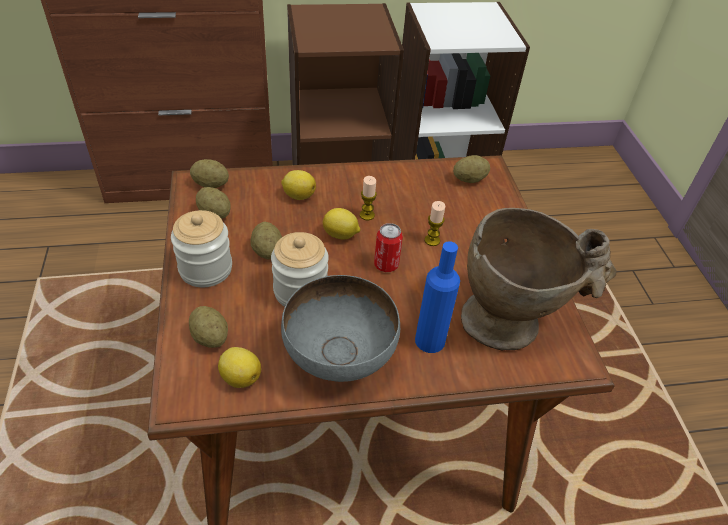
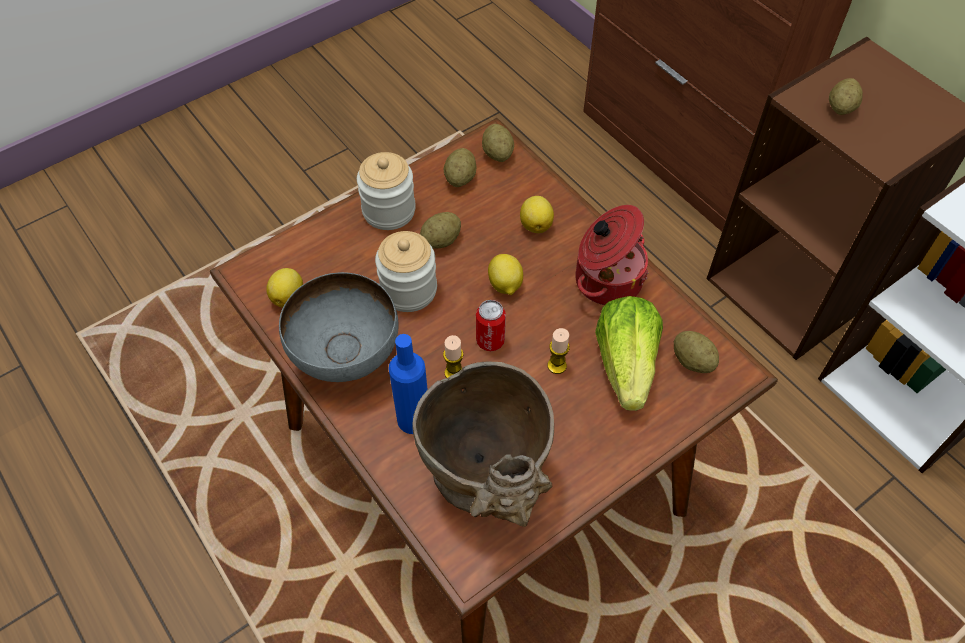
camera: 65 degrees right, 10 degrees up
potato [189,306,228,348] -> potato moved to [829,78,863,115]
candle [360,176,377,220] -> candle moved to [443,335,464,378]
none -> cooking pot [575,205,648,305]
none -> lettuce [595,296,663,411]

